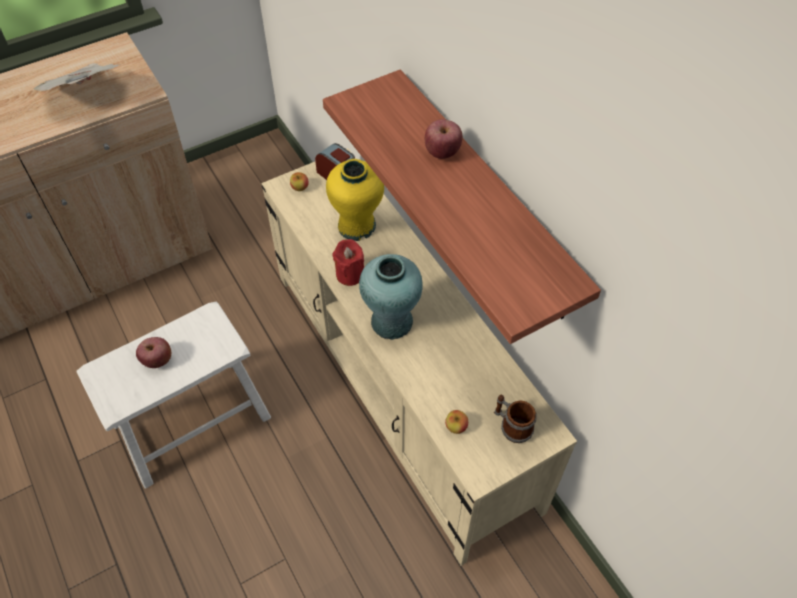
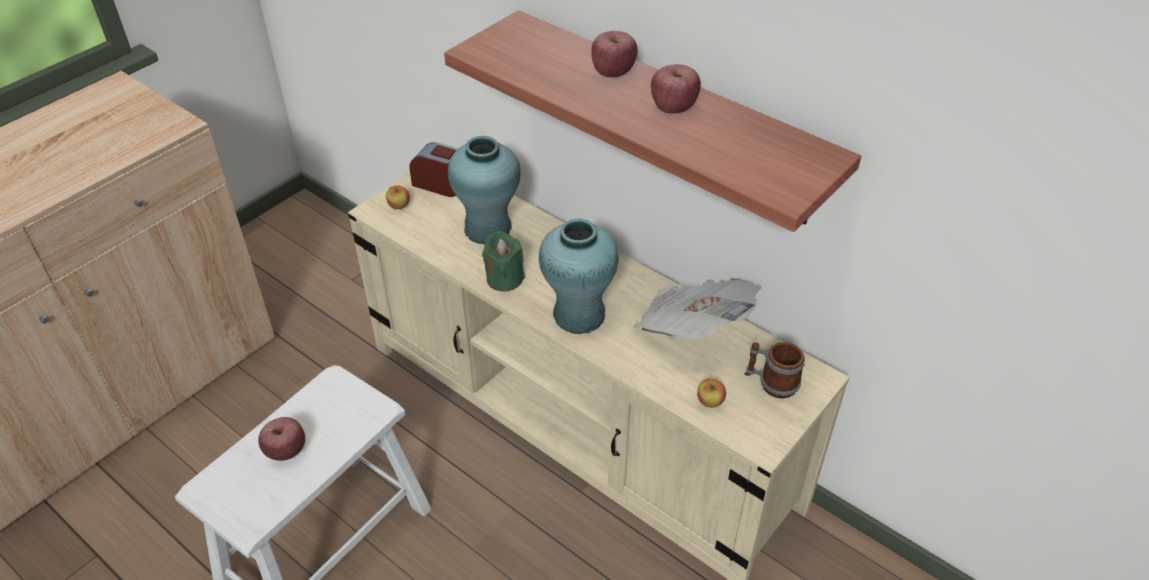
camera: 20 degrees left, 10 degrees down
newspaper [34,63,121,91] -> newspaper moved to [633,279,761,341]
yellow vase [326,159,384,241] -> turquoise vase [448,136,521,244]
red candle [332,239,364,286] -> green candle [482,231,525,292]
none -> apple [651,64,701,113]

